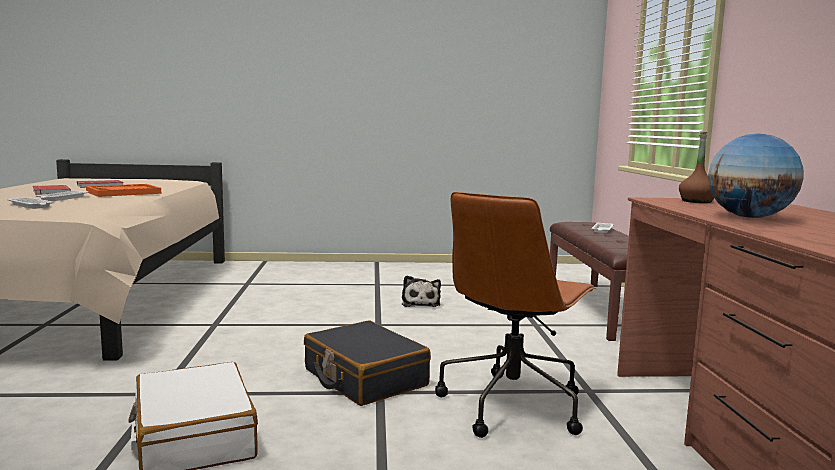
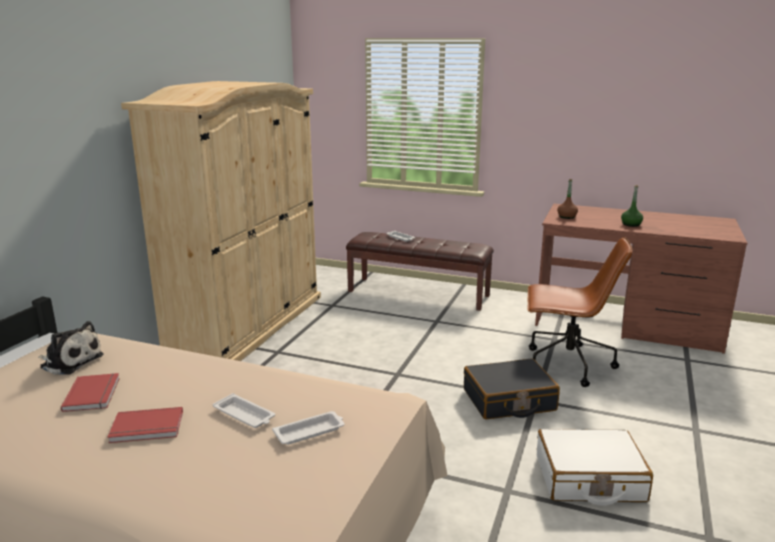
camera: 65 degrees left, 10 degrees up
orange tray [86,184,161,197] -> none
plush toy [402,275,441,307] -> plush toy moved to [38,321,104,375]
brown office chair [435,192,596,438] -> brown office chair turned 45 degrees counterclockwise [527,237,633,387]
globe [708,133,804,218] -> green bottle [621,185,643,227]
none -> beige wardrobe [121,81,321,361]

